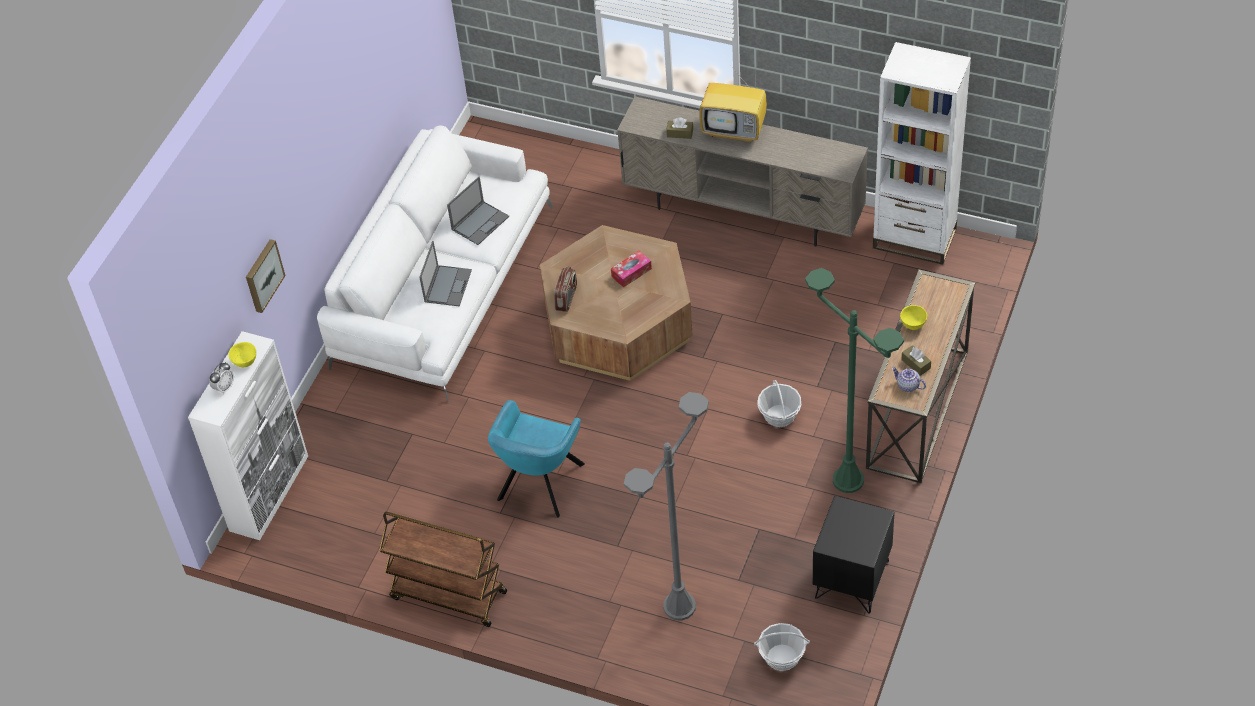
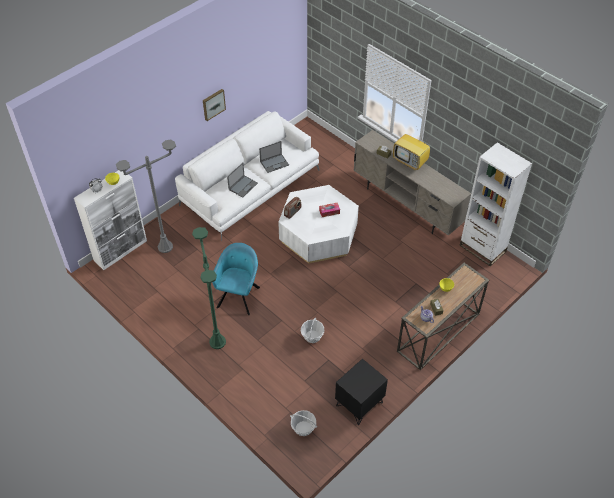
camera: 20 degrees right, 0 degrees up
picture [246,239,286,313] -> picture moved to [203,89,226,121]
brown cart [379,512,507,627] -> none
turquoise armchair [488,400,585,518] -> turquoise armchair turned 150 degrees clockwise [212,243,260,315]
brown coffee table [540,225,693,381] -> white coffee table [278,185,359,264]
grey floor lamp [624,392,709,620] -> grey floor lamp moved to [116,139,176,253]
basket [757,380,801,427] -> basket moved to [301,318,324,343]
green floor lamp [805,268,904,493] -> green floor lamp moved to [192,227,226,349]

